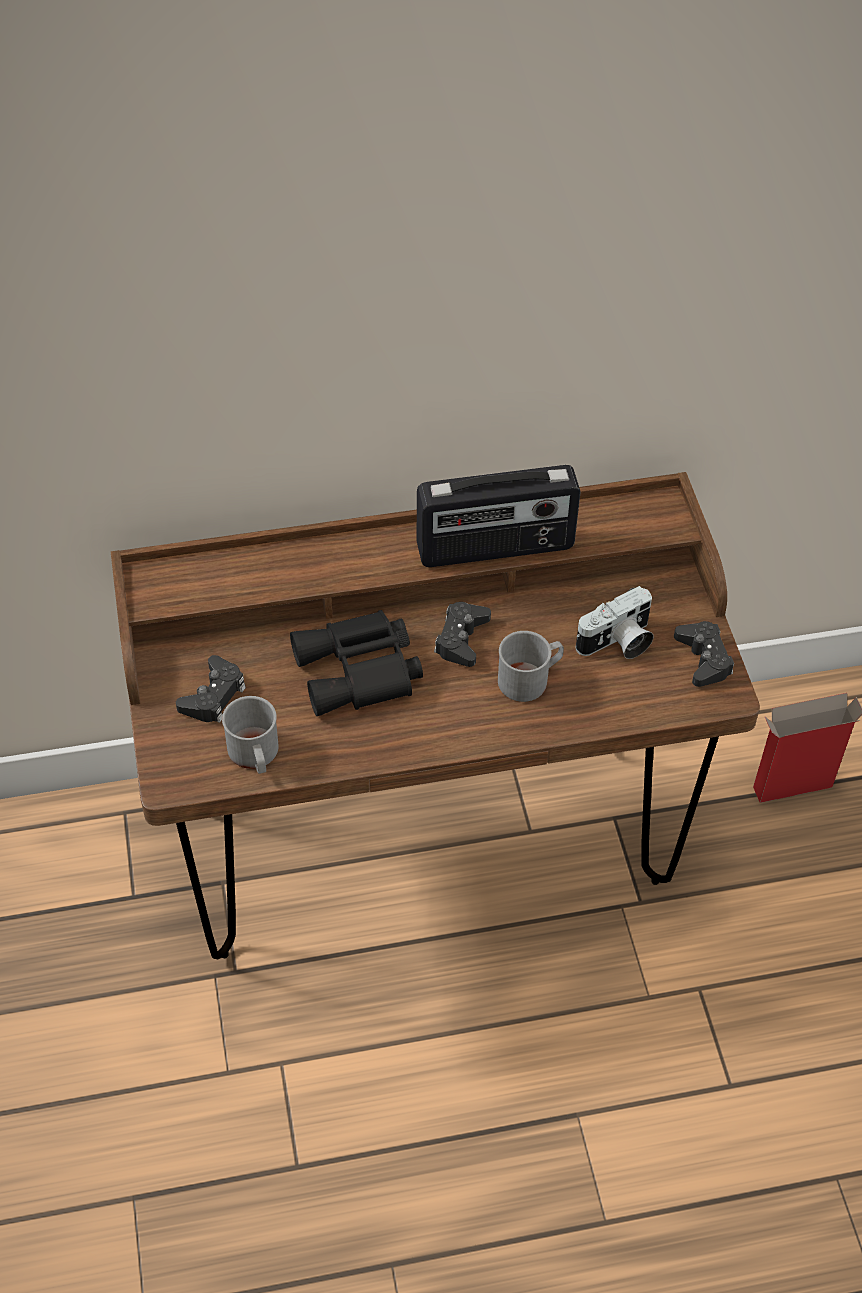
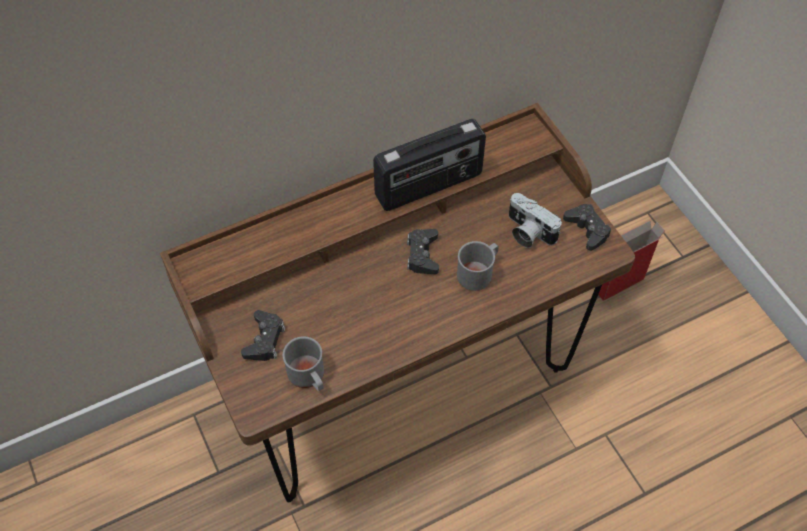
camera: 15 degrees left, 5 degrees up
black binoculars [290,610,423,716] -> none
camera [576,586,654,659] -> camera turned 90 degrees clockwise [509,193,562,248]

